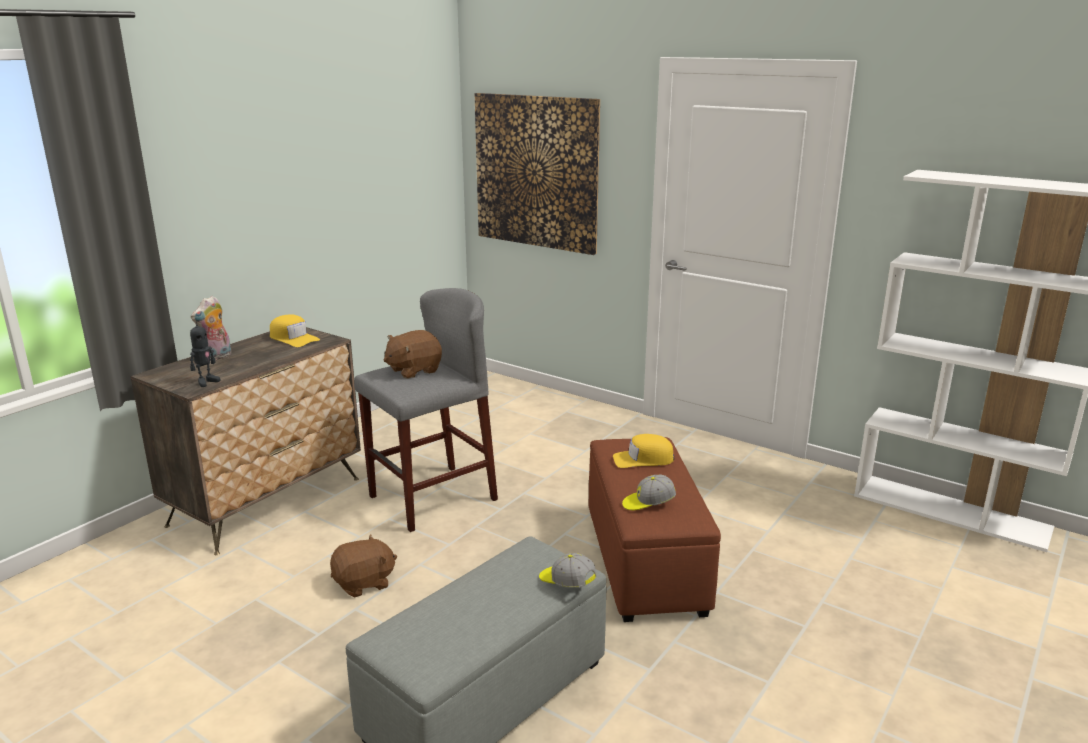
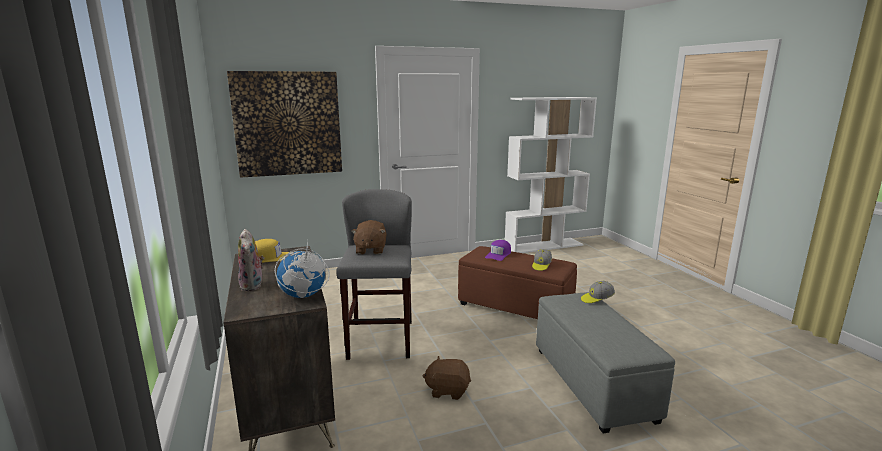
camera: 55 degrees left, 5 degrees down
toy robot [190,318,221,387] -> globe [275,241,330,298]
brown plush toy [330,534,397,597] -> brown plush toy turned 90 degrees counterclockwise [423,356,471,400]
yellow cap [613,434,674,468] -> purple cap [485,240,511,261]

